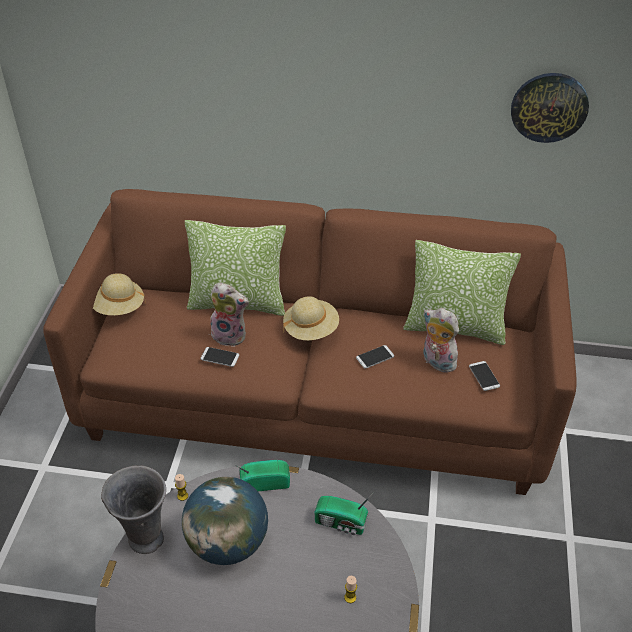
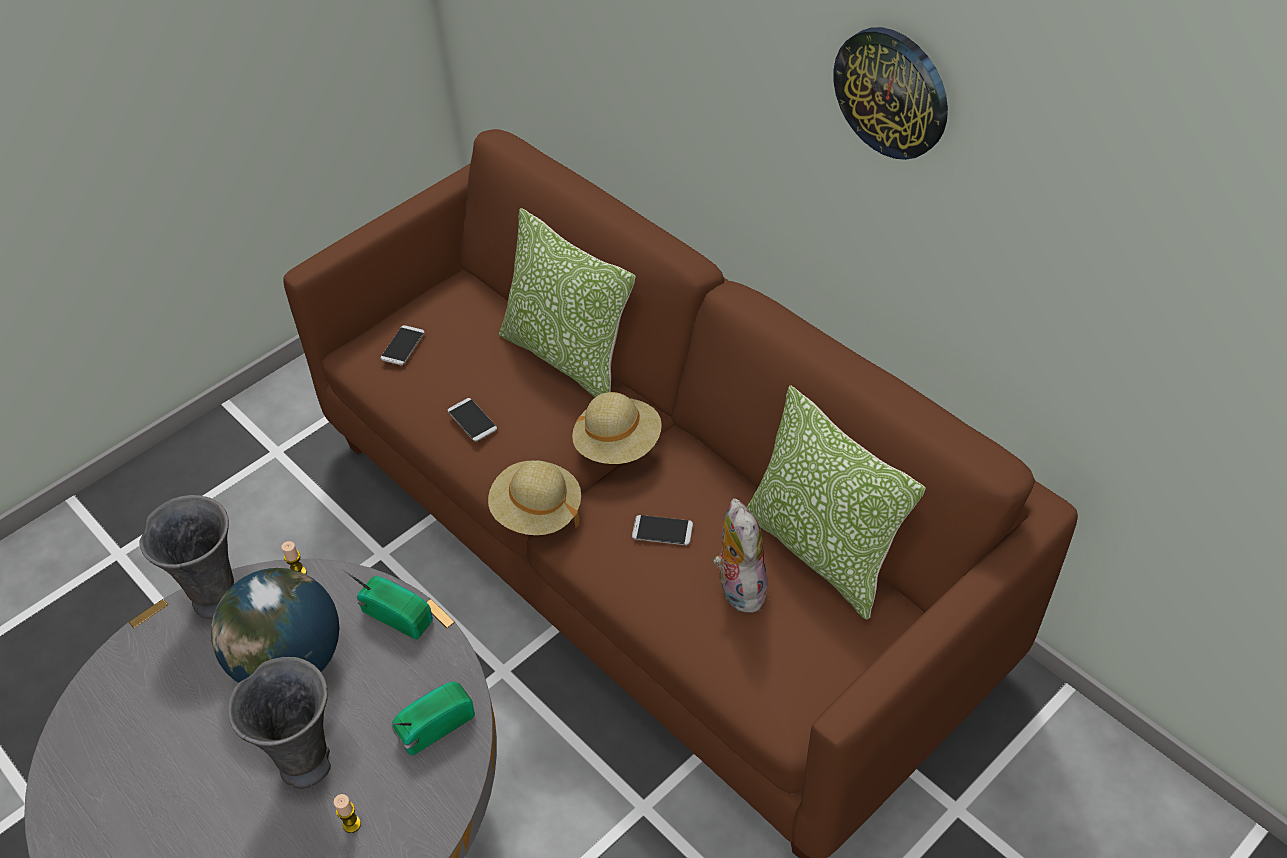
camera: 40 degrees right, 5 degrees up
beige hat [93,273,146,315] -> beige hat moved to [488,460,581,535]
plush toy [210,282,249,347] -> none
radio [314,492,374,535] -> radio turned 90 degrees clockwise [391,681,475,756]
phone [469,361,500,391] -> phone moved to [380,325,425,365]
wall clock [511,73,589,143] -> wall clock moved to [833,27,948,160]
none -> grey vase [228,657,331,789]

